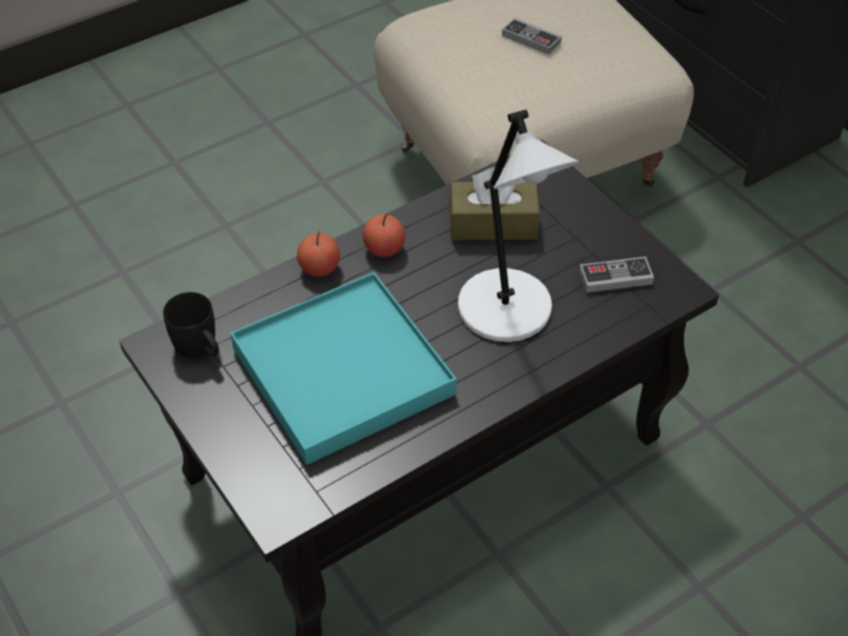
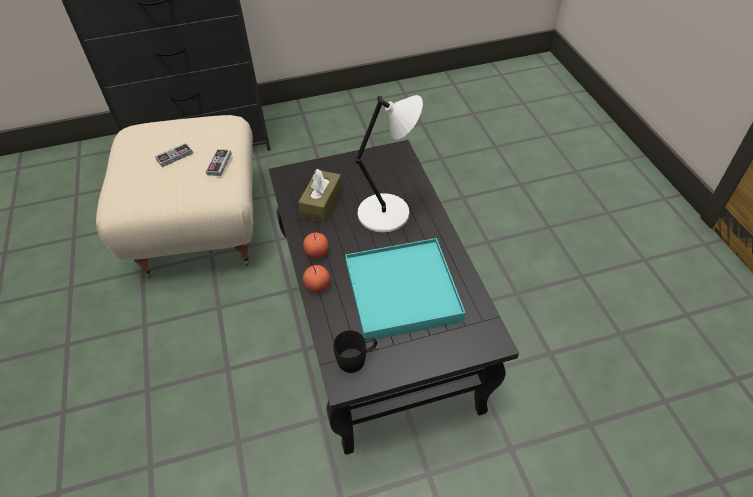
camera: 70 degrees left, 0 degrees up
game controller [579,257,654,293] -> game controller moved to [206,149,232,176]

